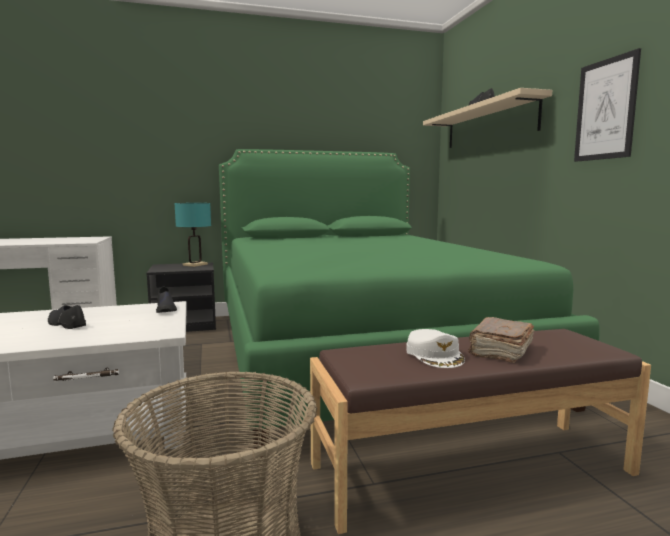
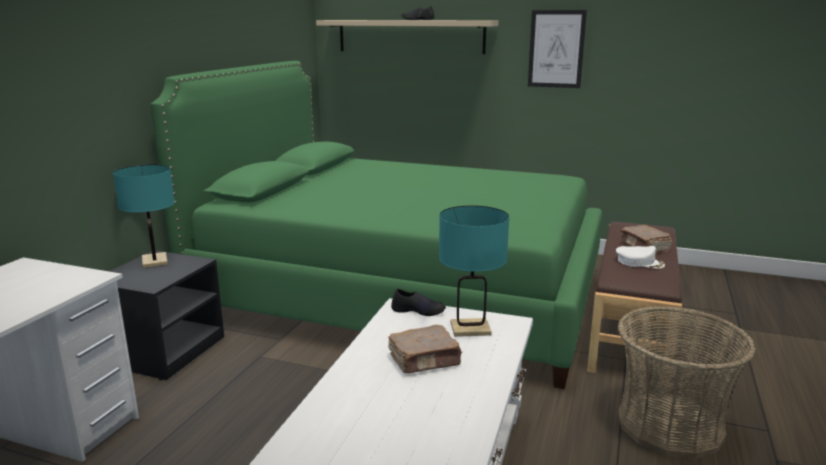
camera: 55 degrees left, 10 degrees up
black shoe [48,305,86,329] -> brown book [388,325,462,373]
none -> turquoise table lamp [439,205,509,337]

